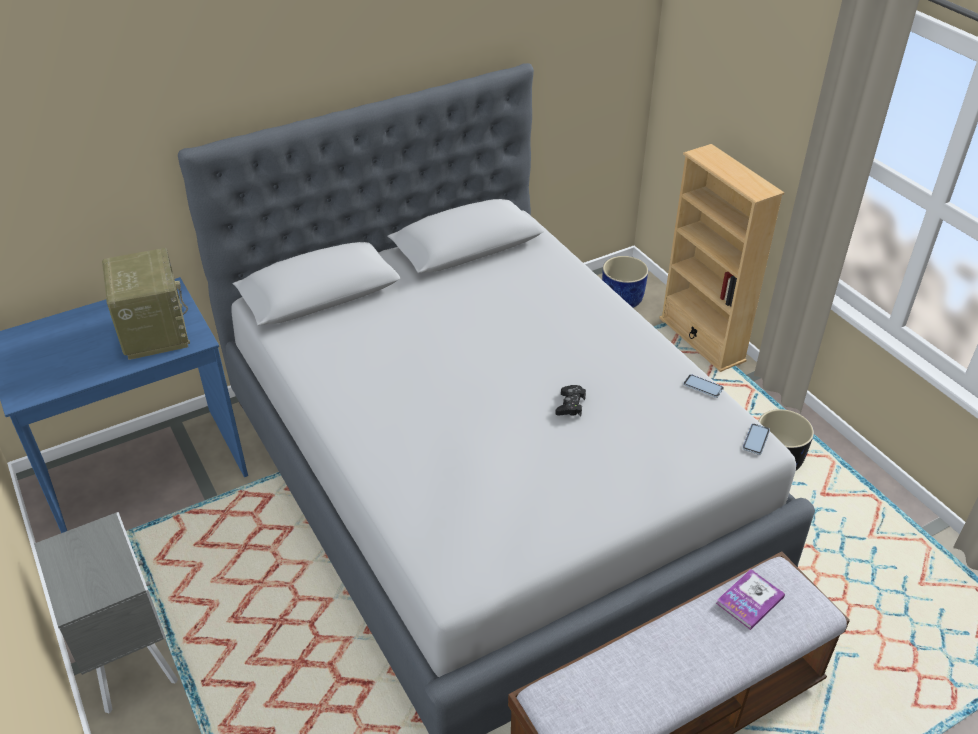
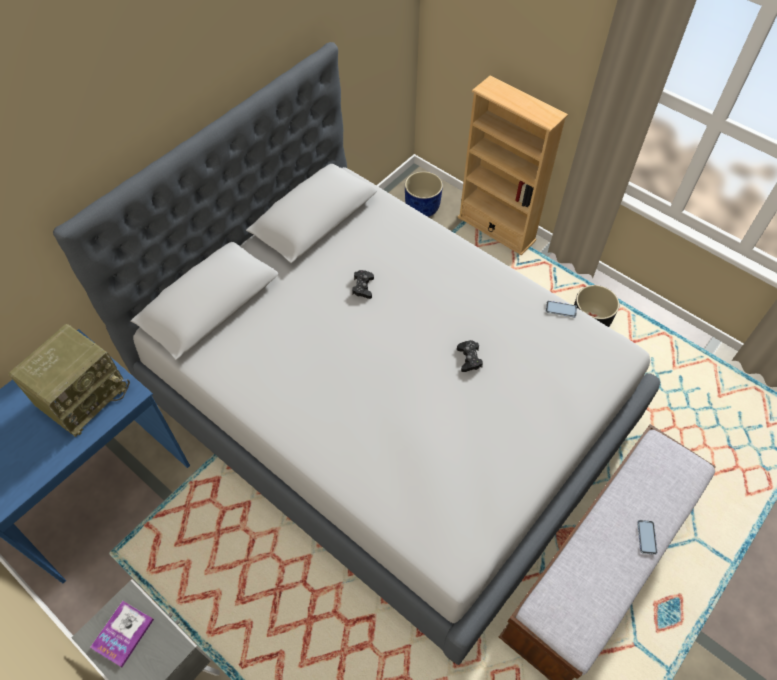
camera: 20 degrees left, 15 degrees up
radio [102,248,190,360] -> radio turned 75 degrees clockwise [9,324,130,437]
book [716,569,785,630] -> book moved to [90,601,154,667]
phone [743,424,770,455] -> phone moved to [637,520,657,555]
none -> black game controller [352,270,374,299]

